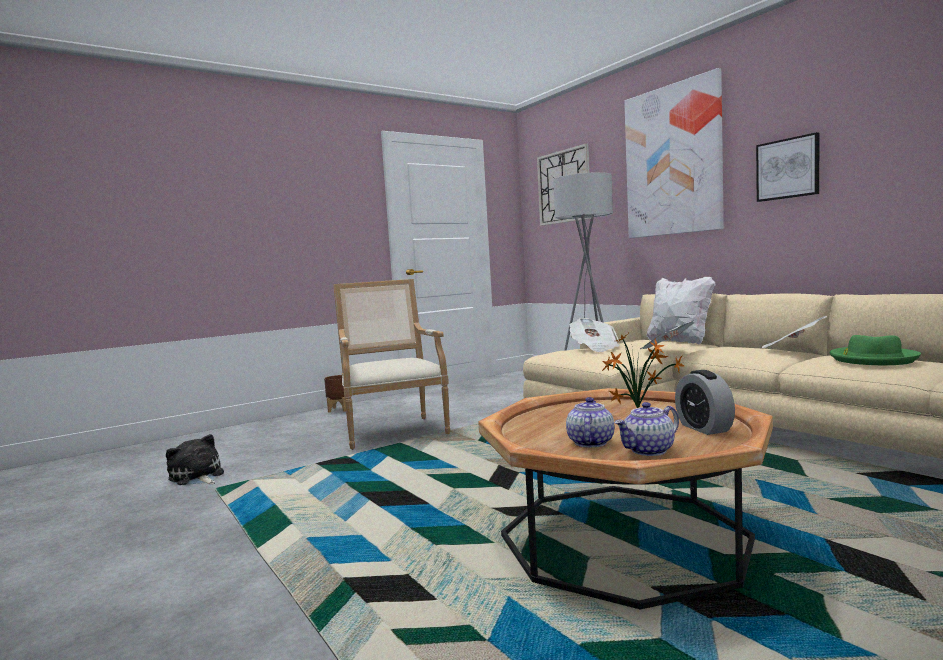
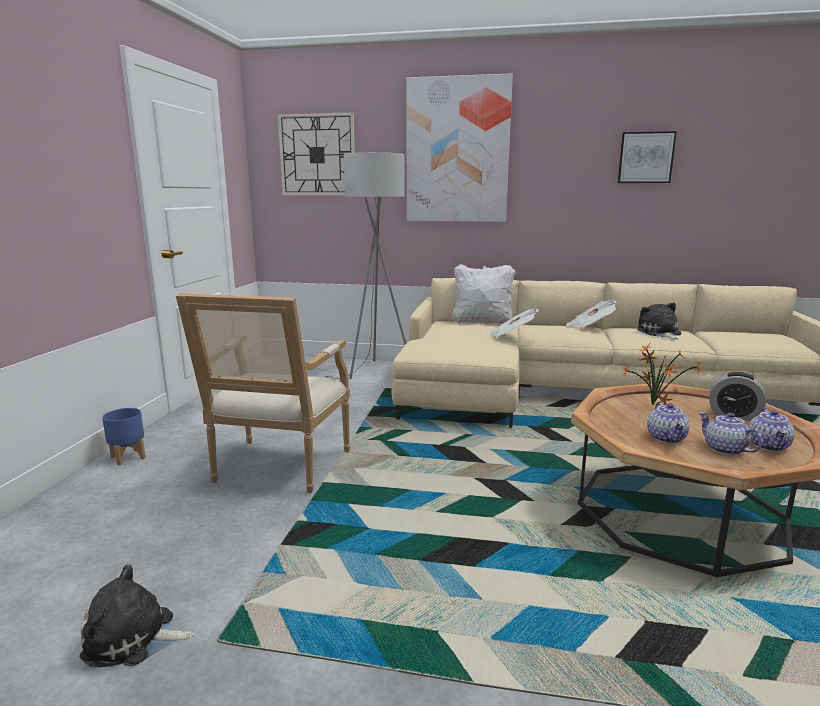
camera: 45 degrees left, 10 degrees up
brown planter [324,375,346,412] -> blue planter [102,408,146,465]
armchair [333,279,450,450] -> armchair turned 105 degrees counterclockwise [176,293,350,493]
newspaper [570,318,620,352] -> none
picture [756,132,819,202] -> picture moved to [618,131,677,183]
green hat [830,335,921,365] -> plush toy [637,302,681,340]
none -> teapot [647,401,689,443]

